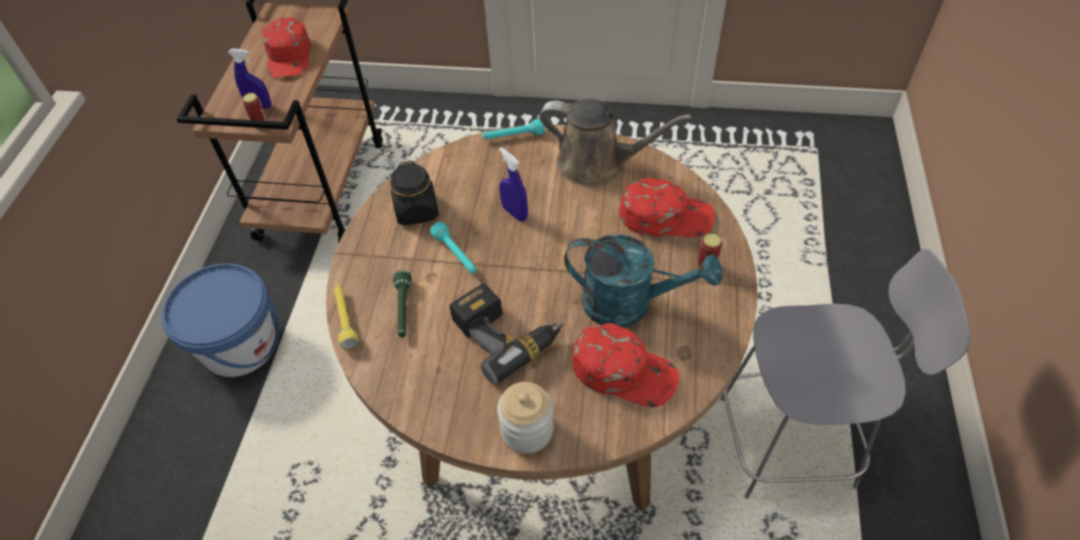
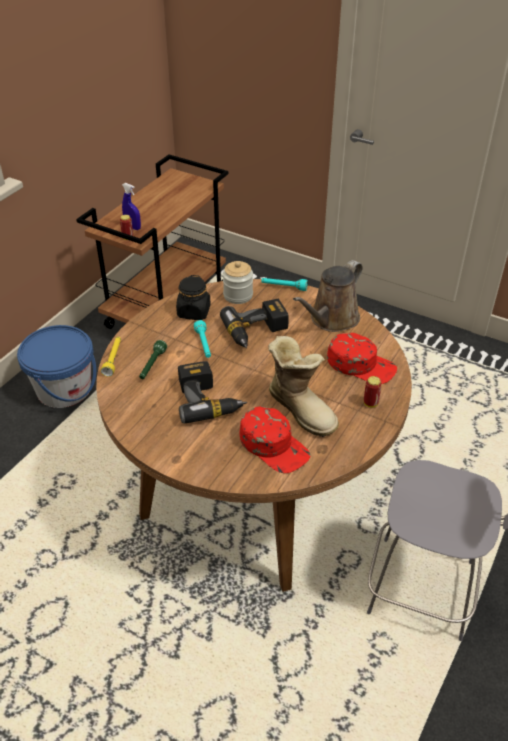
camera: 20 degrees right, 10 degrees down
red cap [262,17,311,78] -> none
jar [497,382,554,454] -> jar moved to [223,261,253,304]
blue spray bottle [499,147,528,222] -> power drill [220,299,289,349]
brown watering can [539,98,692,187] -> brown watering can turned 90 degrees clockwise [293,260,363,332]
turquoise watering can [564,234,723,328] -> boot [268,336,339,437]

